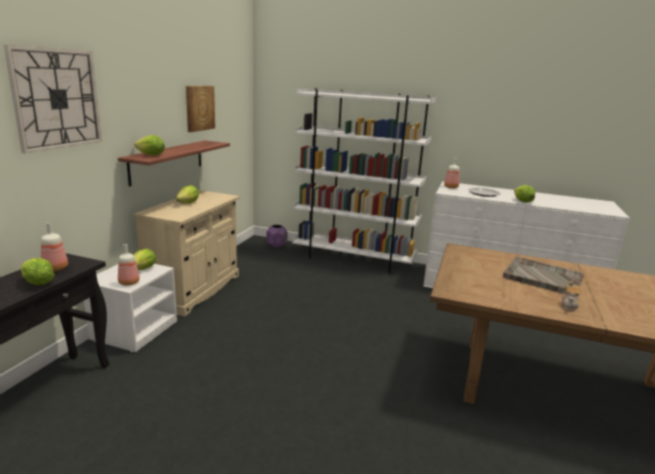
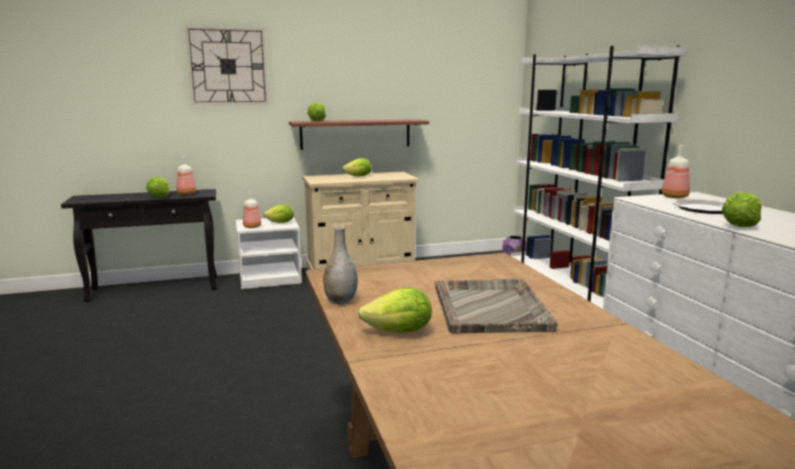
camera: 55 degrees right, 5 degrees down
picture [186,86,215,132] -> none
teapot [561,281,580,312] -> lettuce [358,287,432,333]
none -> grey vase [323,226,358,304]

